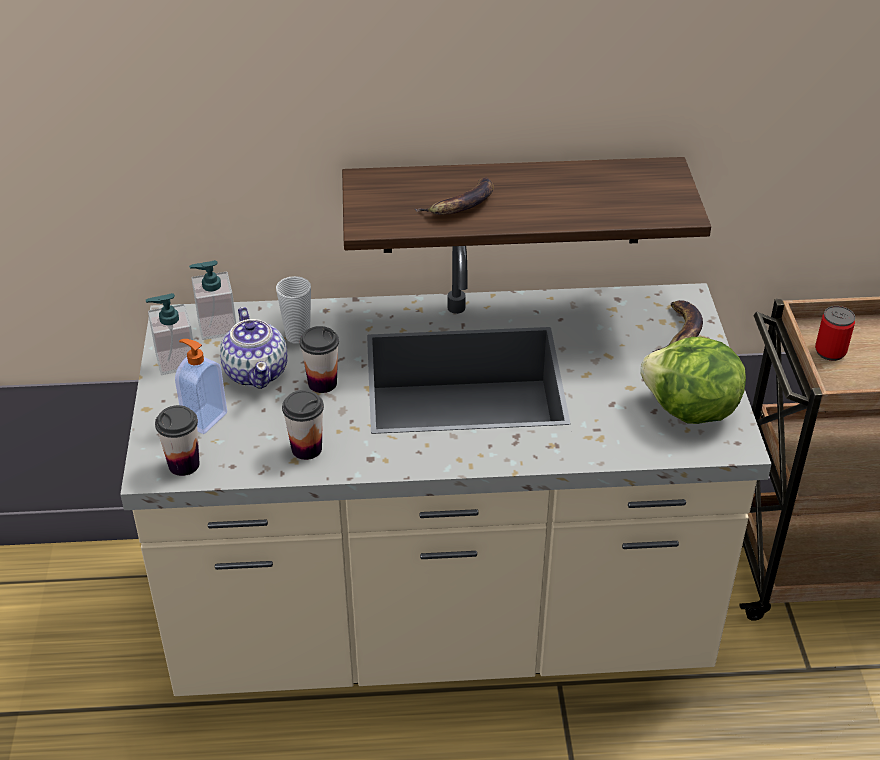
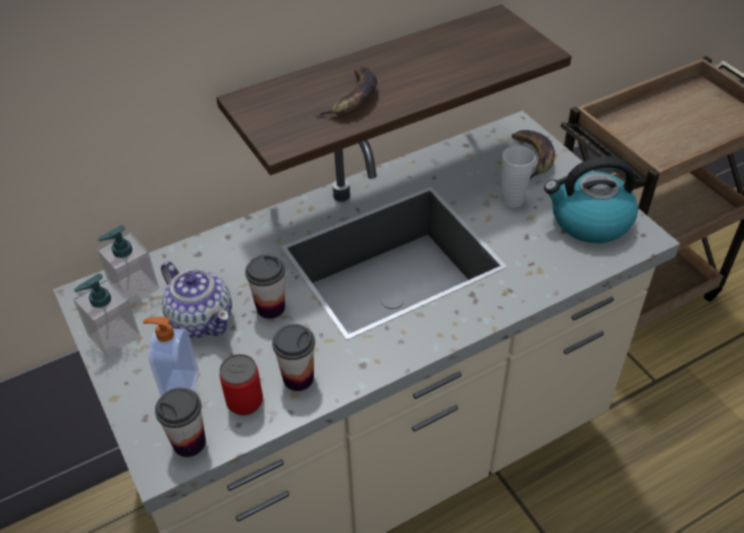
camera: 25 degrees left, 5 degrees up
cup [276,276,311,344] -> cup moved to [502,145,535,208]
lettuce [640,337,746,424] -> kettle [544,156,638,243]
can [815,306,855,361] -> can moved to [219,354,263,415]

